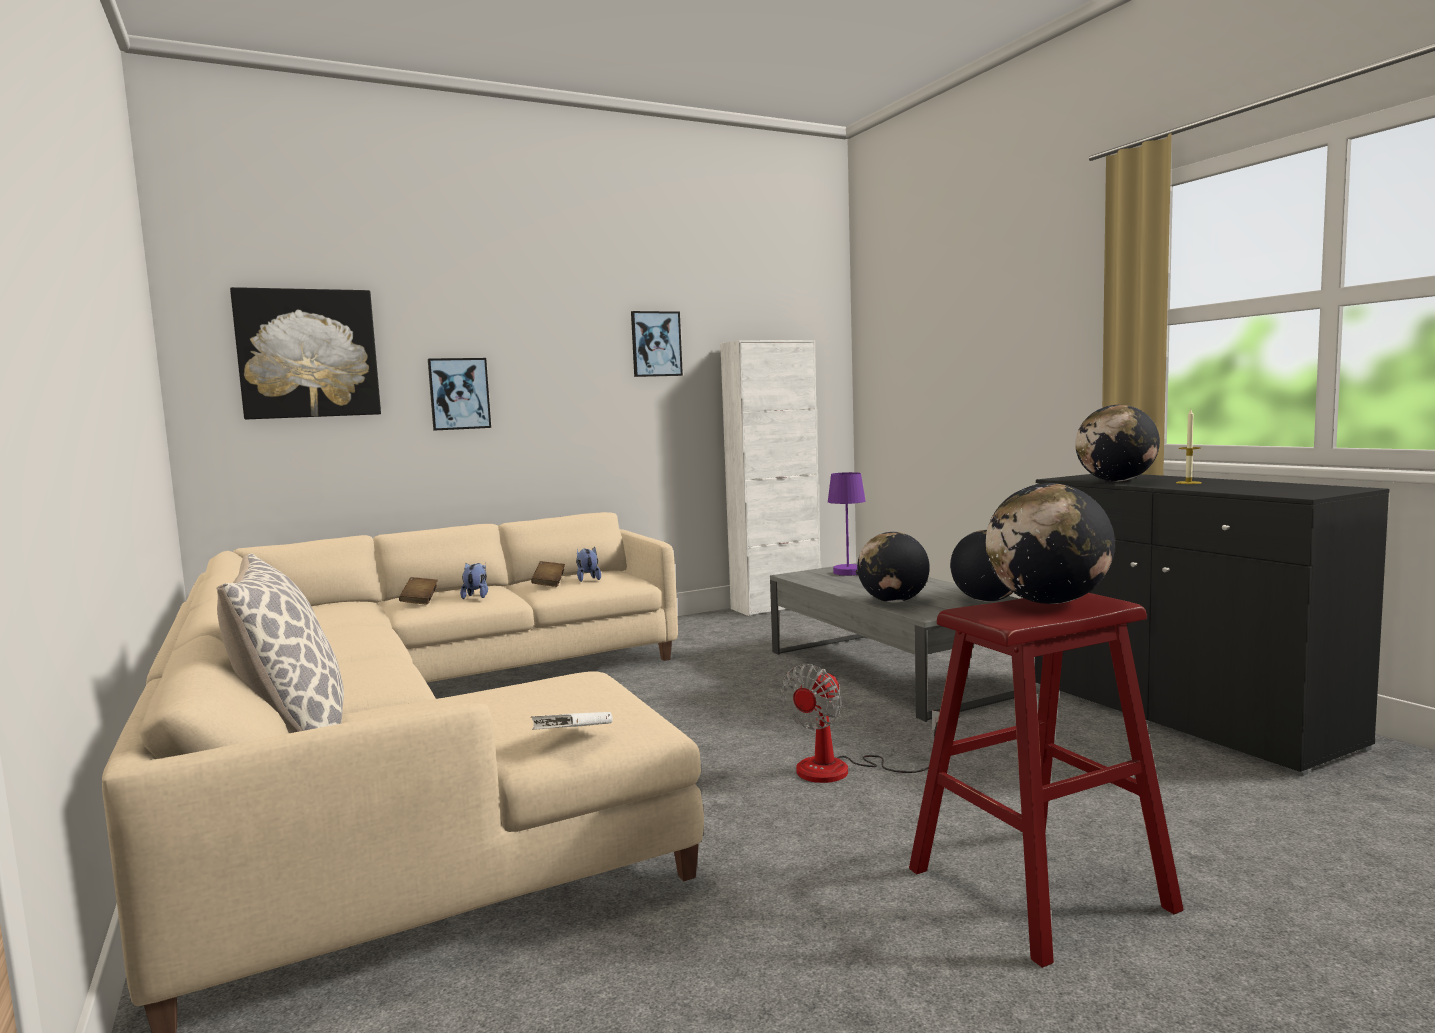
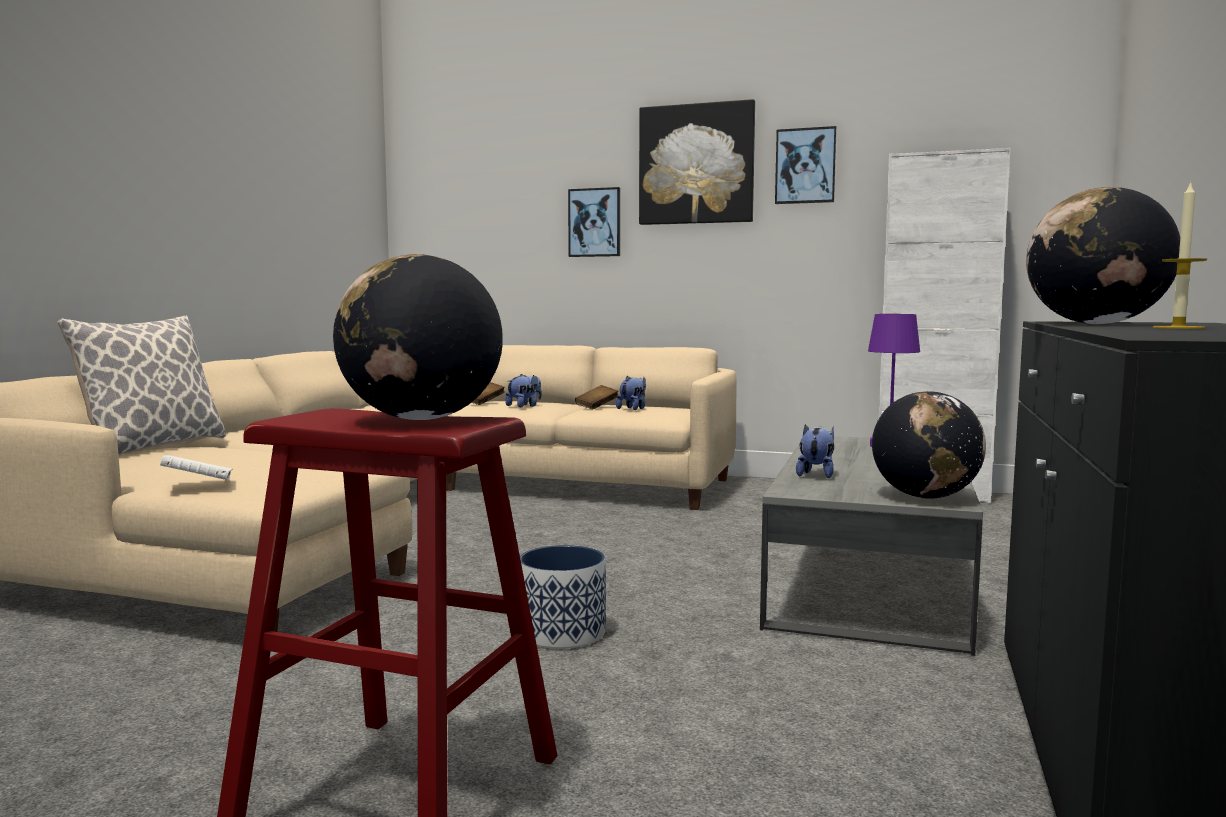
camera: 45 degrees right, 0 degrees up
picture [230,287,381,419] -> picture moved to [639,99,755,225]
fan [781,664,940,783] -> planter [520,545,606,649]
globe [857,532,930,603] -> plush toy [796,424,834,478]

